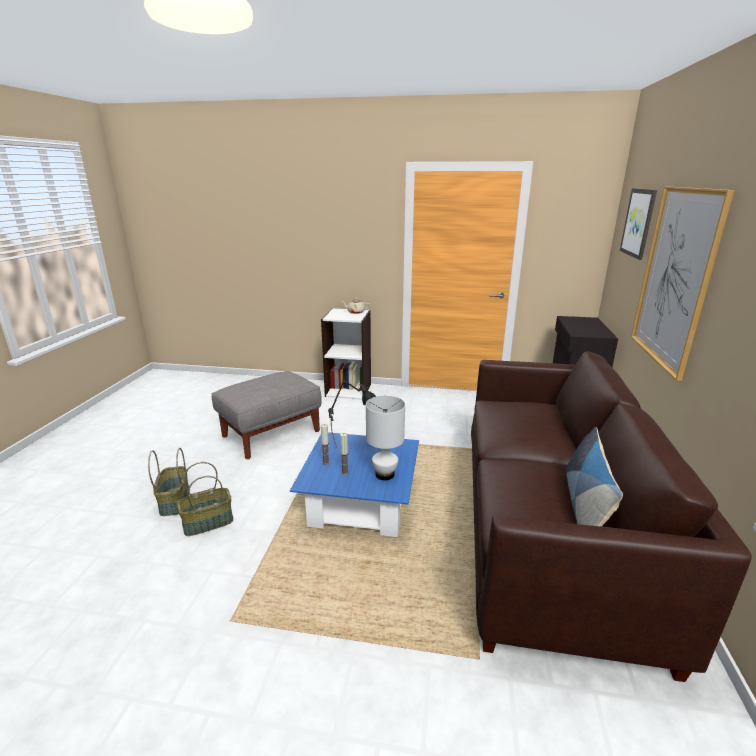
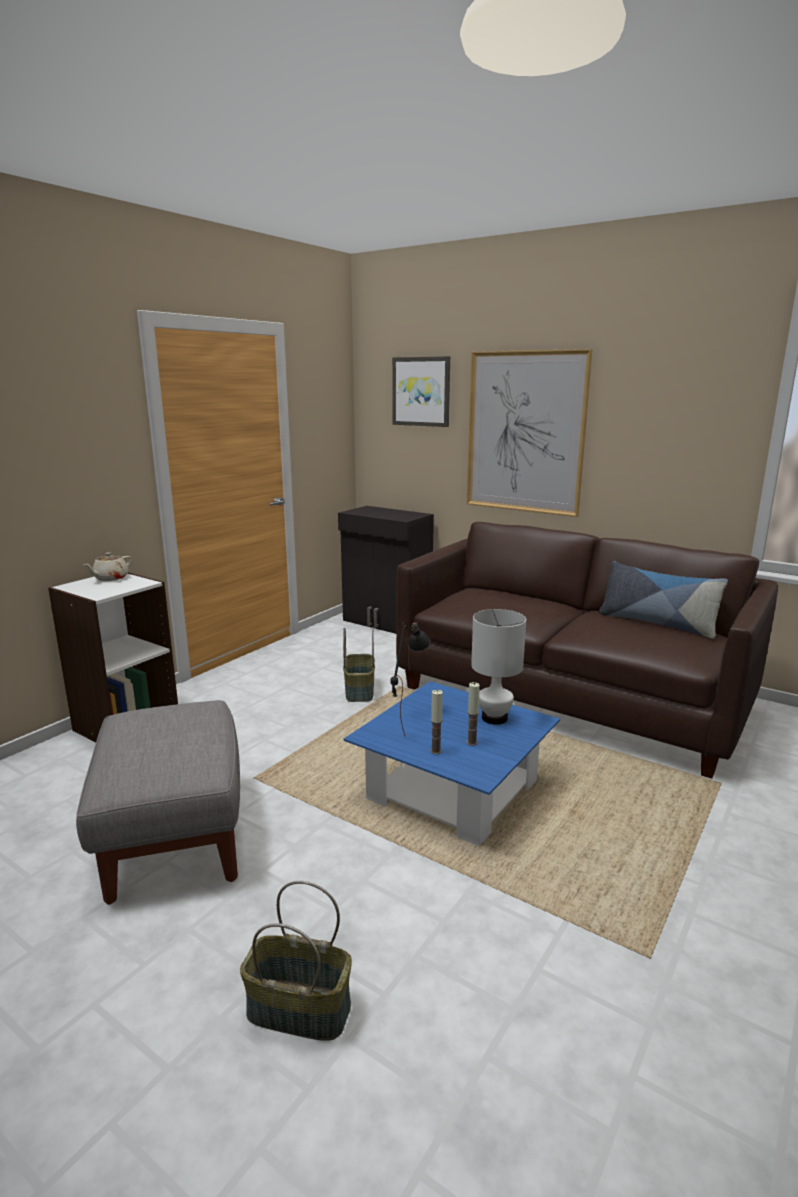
camera: 65 degrees left, 5 degrees down
basket [177,462,233,536] -> basket moved to [343,627,375,702]

